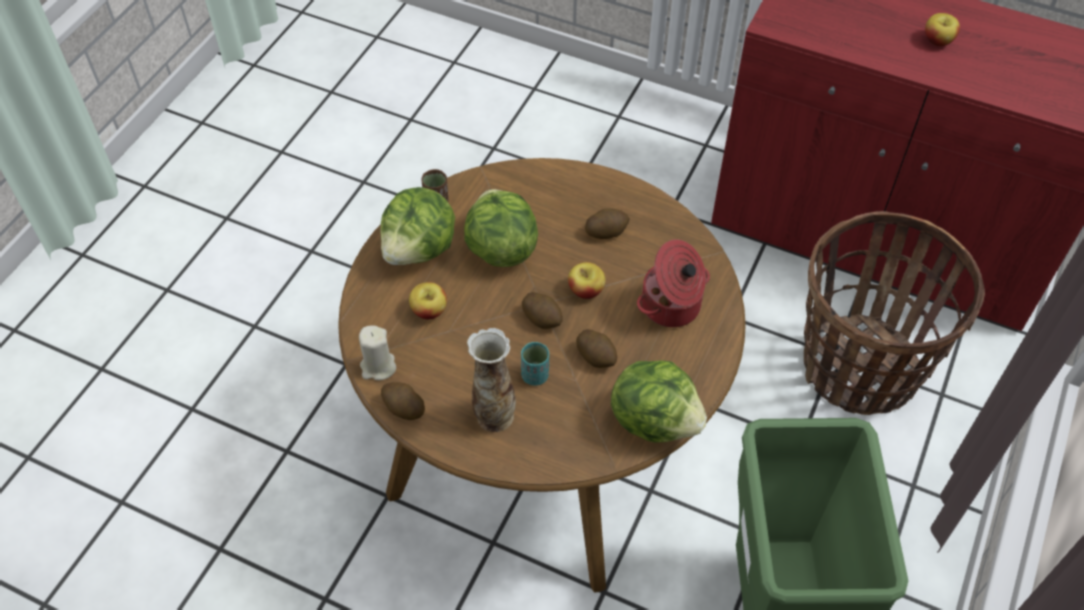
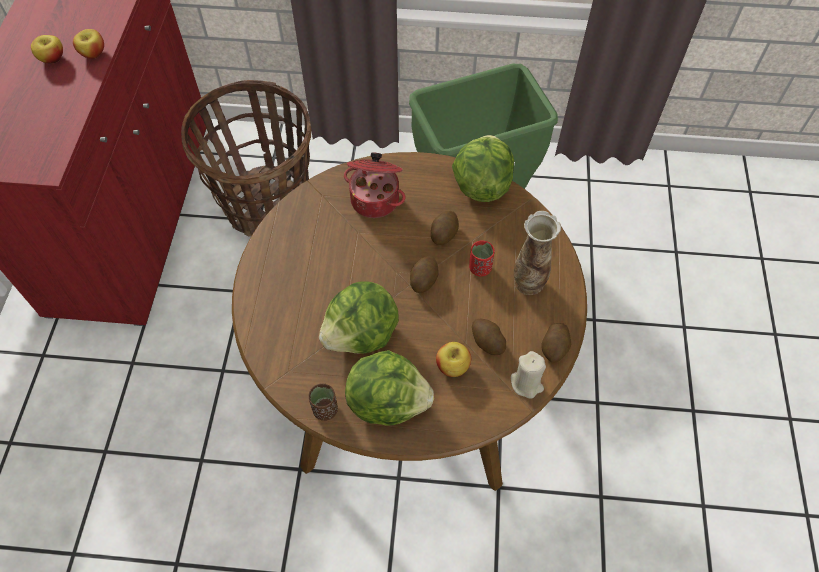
camera: 110 degrees left, 5 degrees up
turquoise cup [521,342,549,386] -> red cup [469,241,495,276]
apple [568,262,606,299] -> apple moved to [73,29,104,59]
potato [585,208,630,239] -> potato moved to [472,319,506,355]

